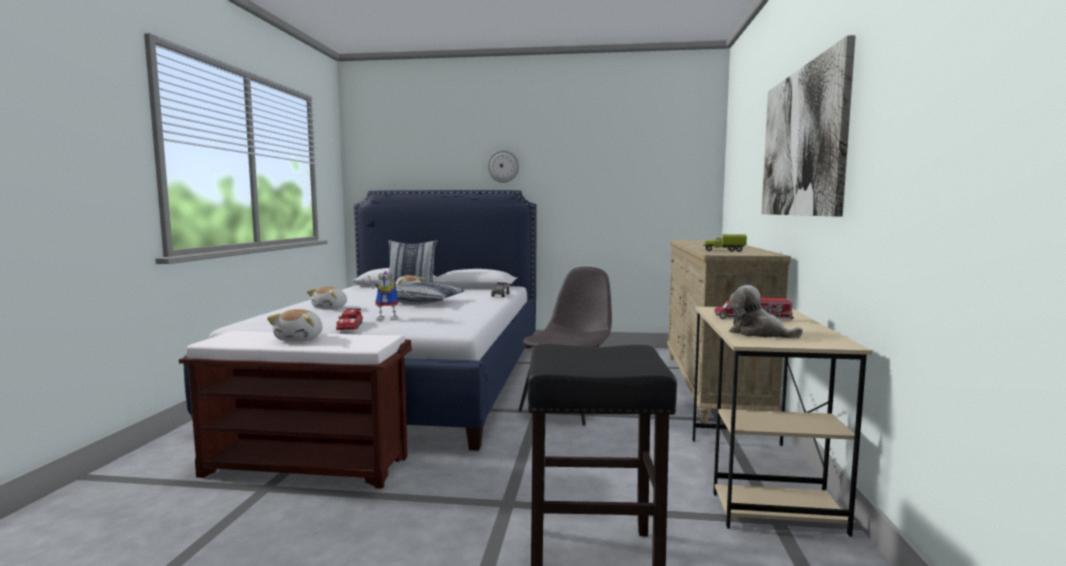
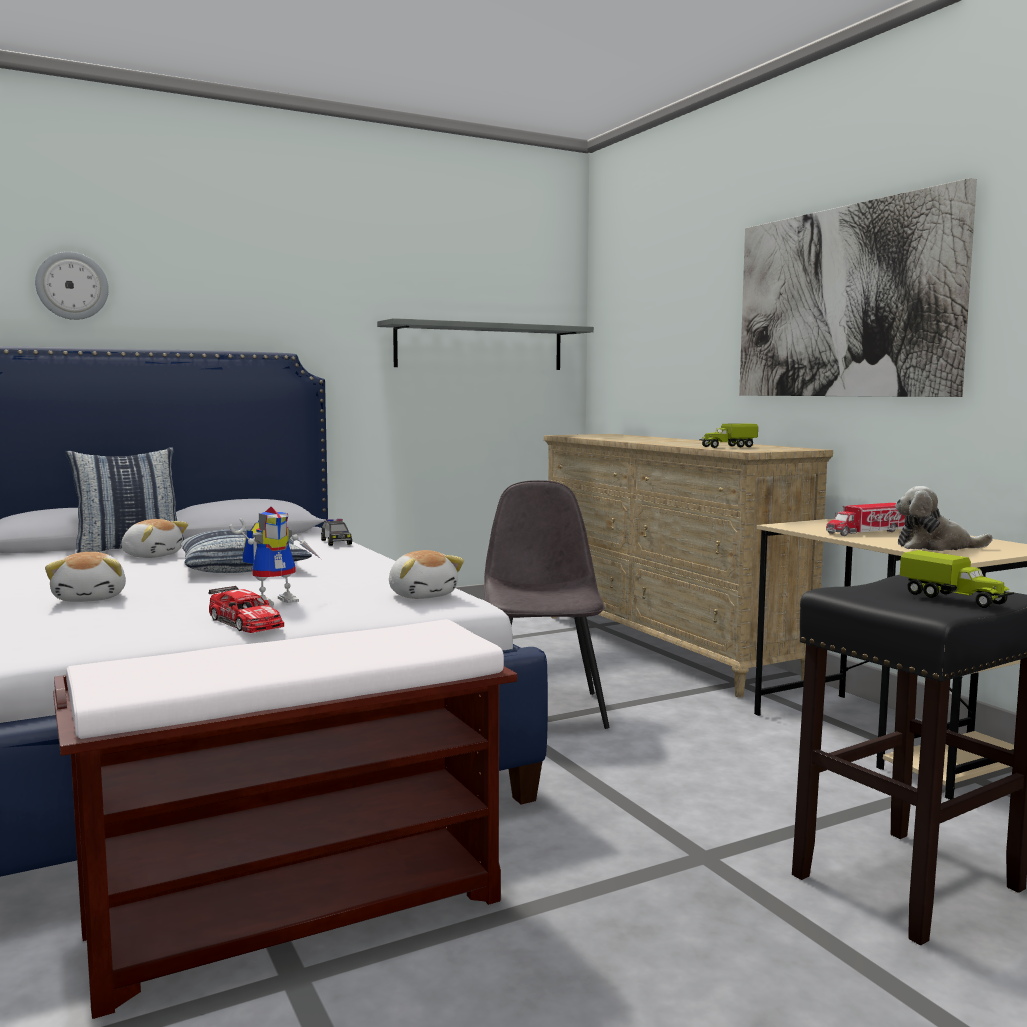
camera: 35 degrees left, 0 degrees up
plush toy [267,309,323,341] -> plush toy moved to [389,550,464,599]
wall clock [487,149,520,183] -> wall clock moved to [35,252,109,320]
none -> grey shelf [377,318,594,370]
none -> toy truck [900,550,1014,608]

